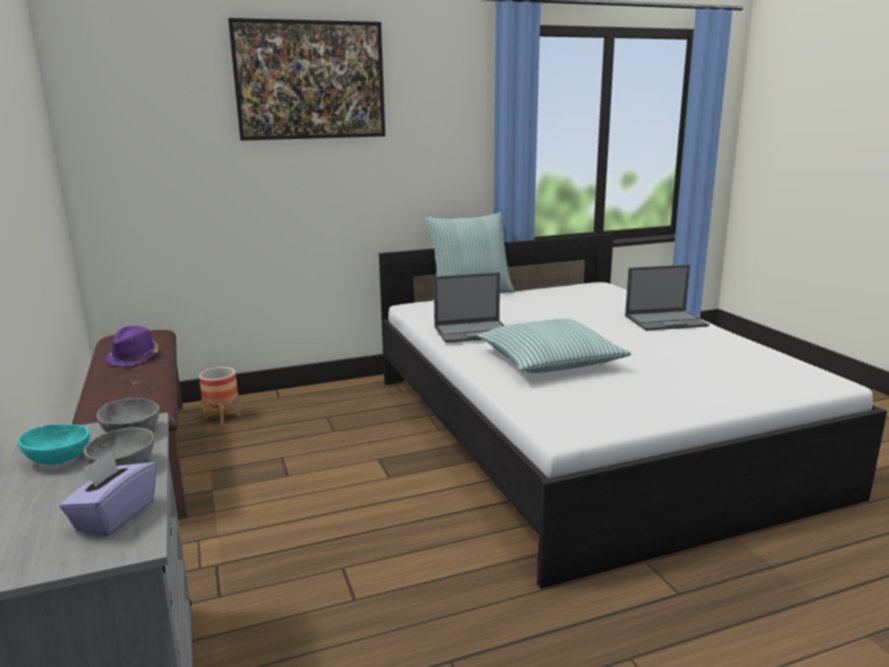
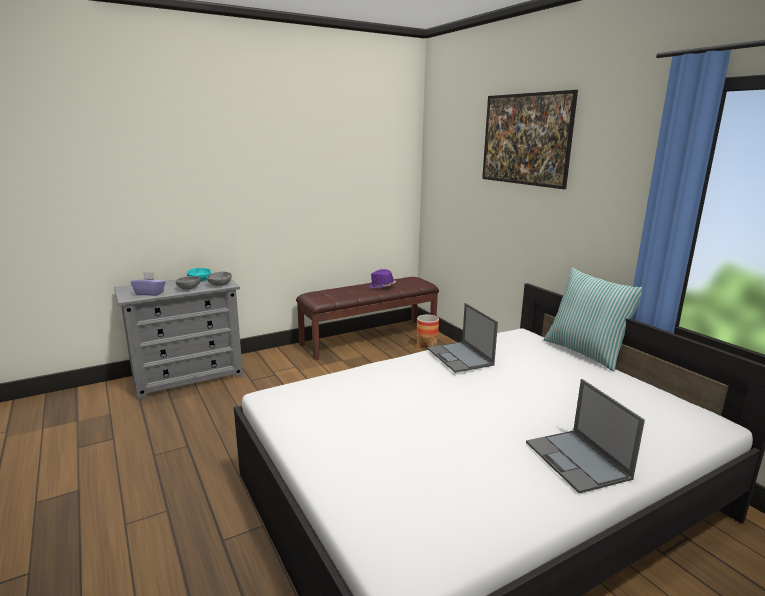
camera: 80 degrees right, 0 degrees up
pillow [478,319,631,373] -> none

